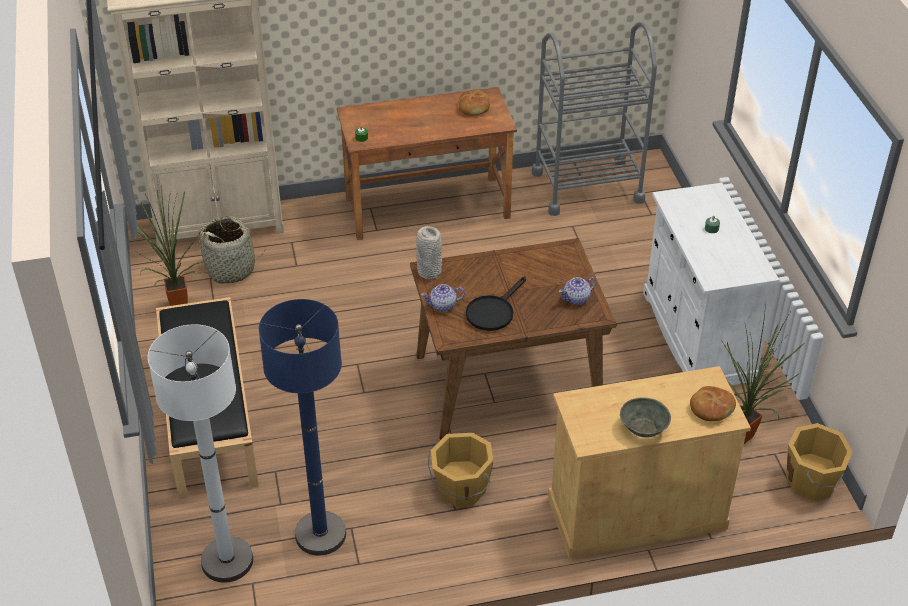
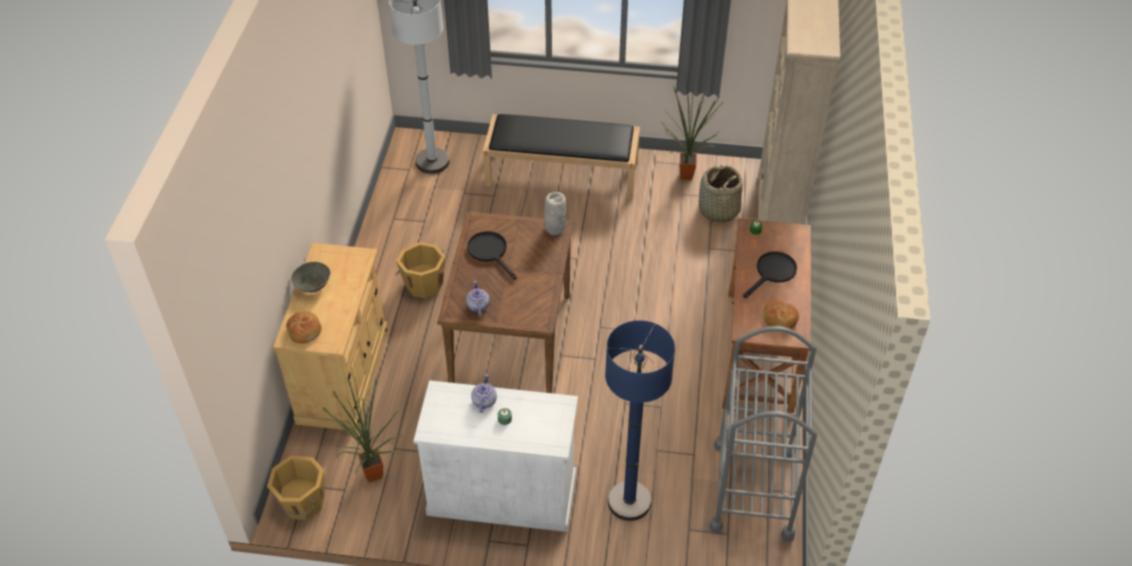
camera: 110 degrees right, 5 degrees up
blue floor lamp [259,299,346,556] -> blue floor lamp moved to [605,320,675,521]
teapot [421,284,465,312] -> teapot moved to [471,374,497,413]
none -> black frying pan [743,252,797,298]

